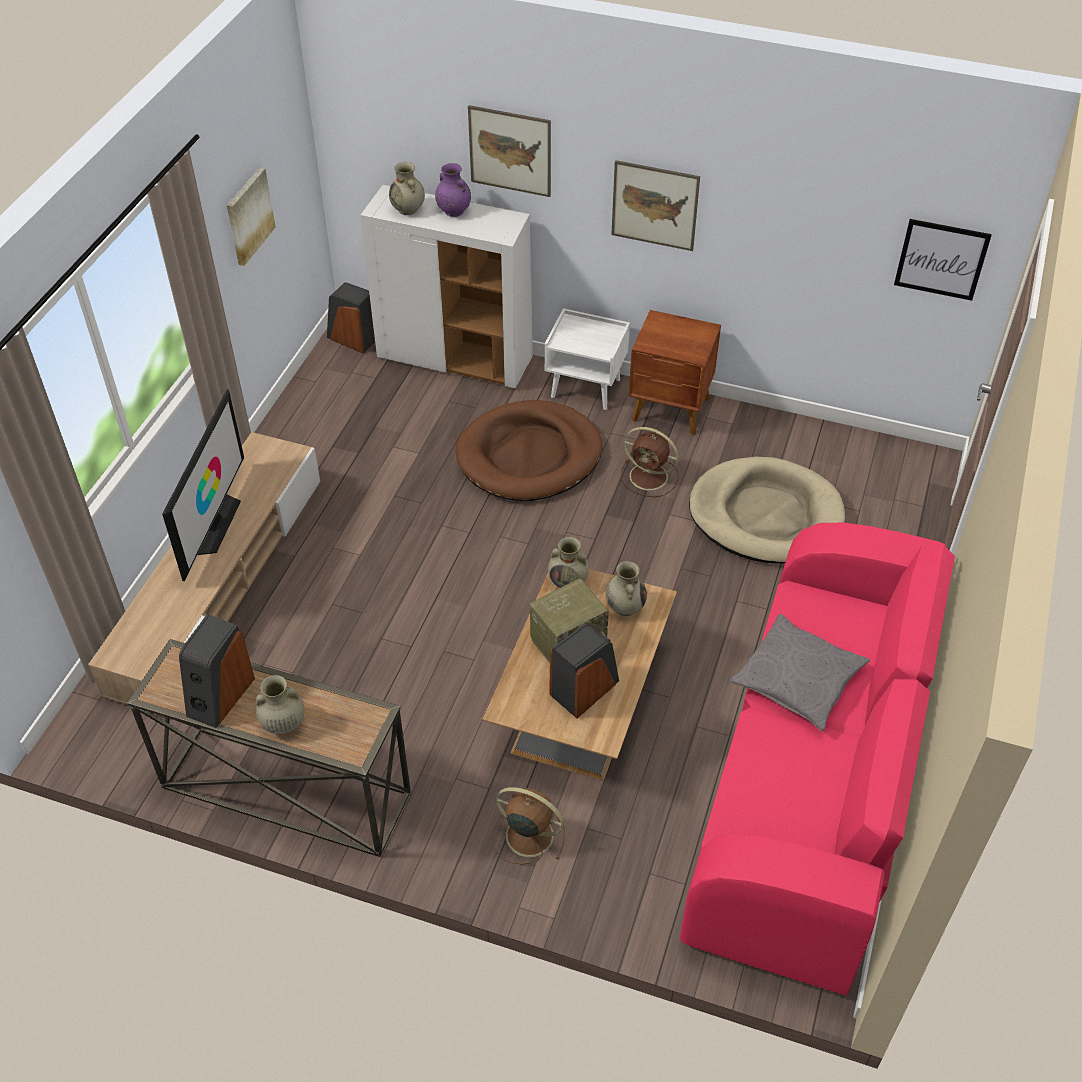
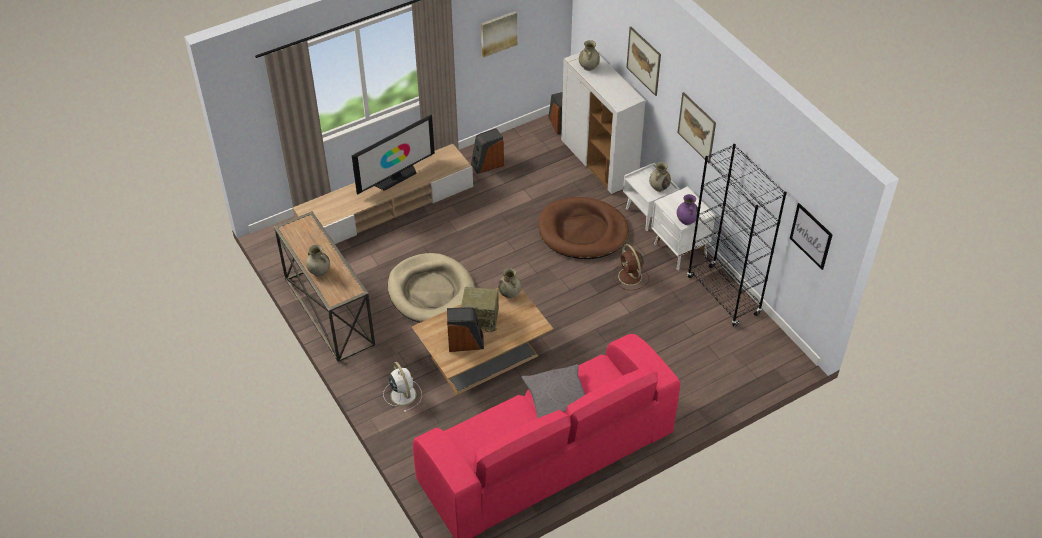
camera: 40 degrees right, 0 degrees up
speaker [179,614,255,728] -> speaker moved to [471,128,504,174]
purple vase [435,163,471,217] -> purple vase moved to [677,194,698,225]
brown fan [492,787,565,864] -> white fan [383,362,422,412]
beige vase [606,561,647,616] -> beige vase moved to [649,162,671,192]
brown nightstand [629,310,721,435] -> white nightstand [651,186,715,270]
beige dog bed [689,457,845,564] -> beige dog bed moved to [388,253,475,323]
none -> black bookcase [687,144,787,327]

